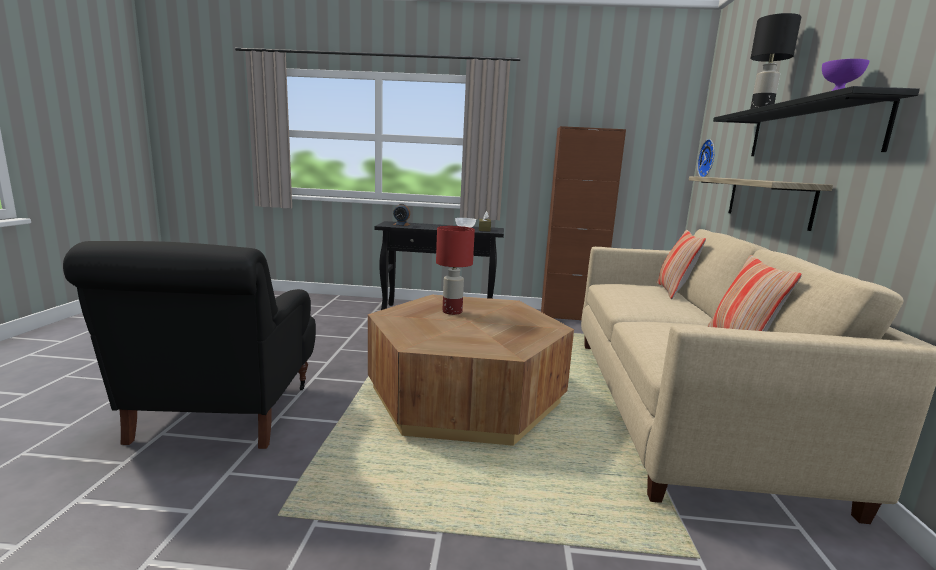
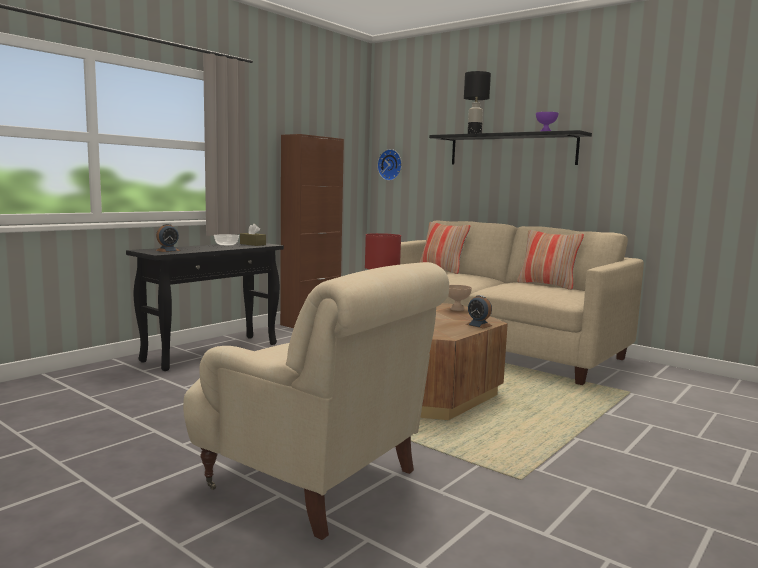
camera: 55 degrees left, 5 degrees down
black armchair [63,241,316,449] -> beige armchair [183,262,449,540]
shelf [689,176,833,231] -> none
none -> beige bowl [448,285,472,311]
none -> alarm clock [465,295,493,328]

